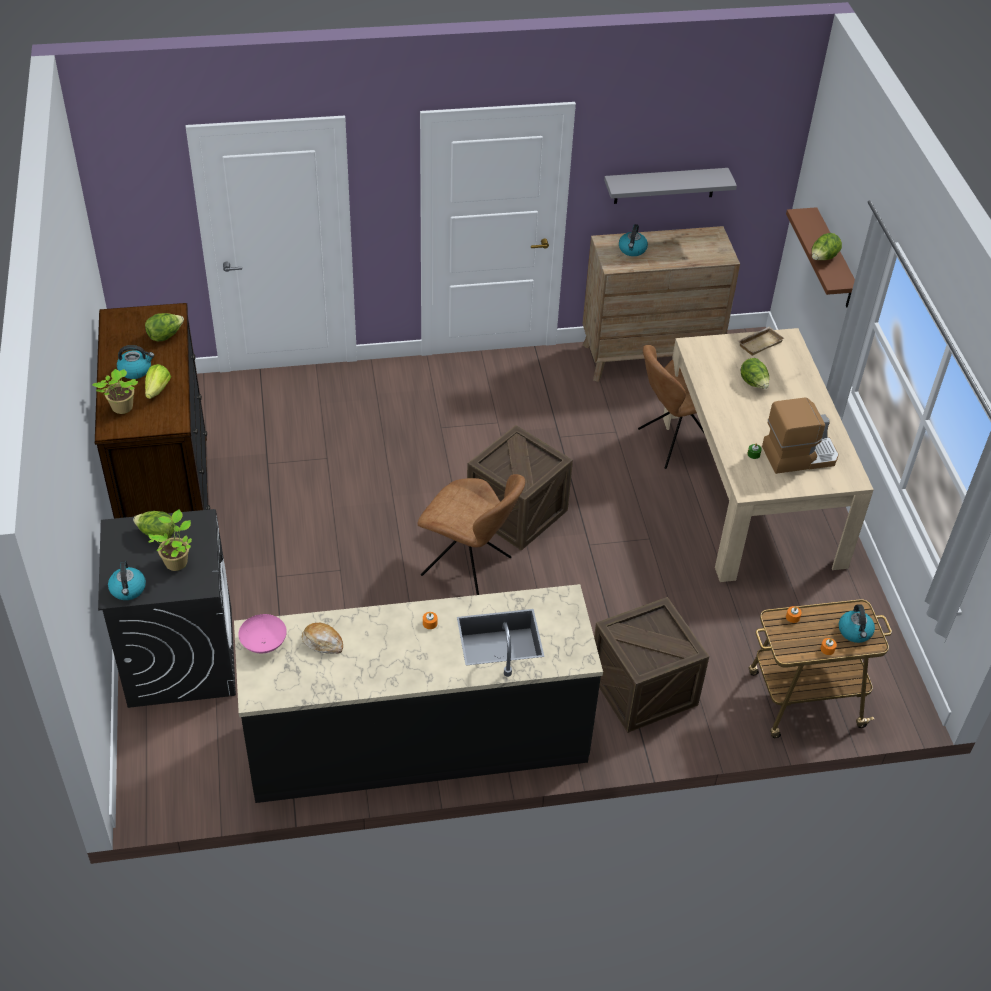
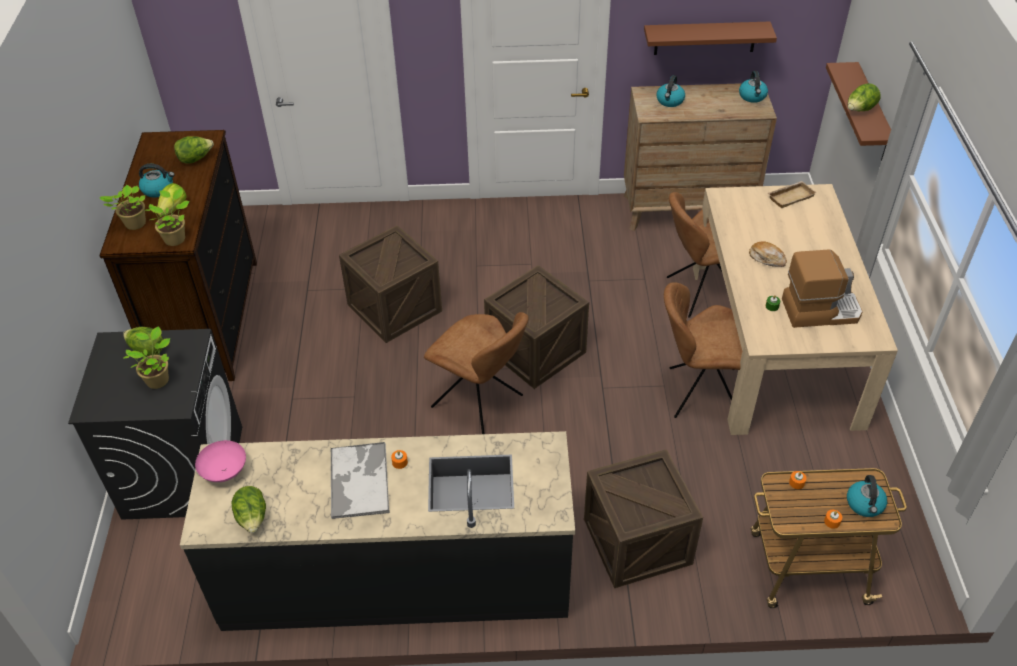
camera: 10 degrees right, 0 degrees up
kettle [108,561,146,600] -> kettle moved to [739,71,768,103]
bread [302,623,343,654] -> bread moved to [749,241,787,267]
grey shelf [604,168,737,204] -> brown shelf [644,21,777,55]
lettuce [741,358,769,389] -> lettuce moved to [231,486,266,533]
none -> potted plant [144,188,190,246]
none -> tray [331,442,390,519]
none -> crate [339,225,442,343]
none -> brown chair [664,282,743,418]

